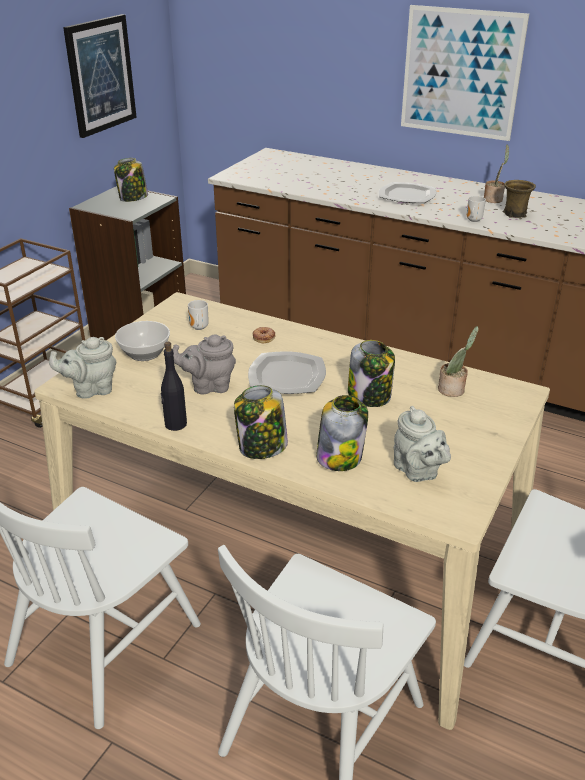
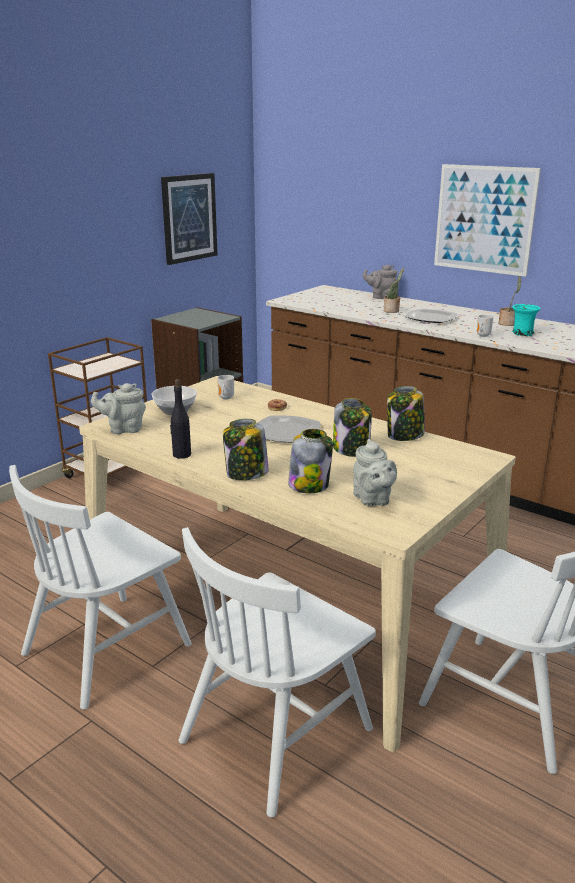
camera: 10 degrees right, 10 degrees down
jar [114,158,148,202] -> jar moved to [387,386,424,441]
grey teapot [173,334,236,395] -> grey teapot moved to [363,264,397,299]
potted plant [438,326,479,397] -> potted plant moved to [384,267,404,313]
brown mug [503,180,536,218] -> turquoise mug [512,304,540,336]

